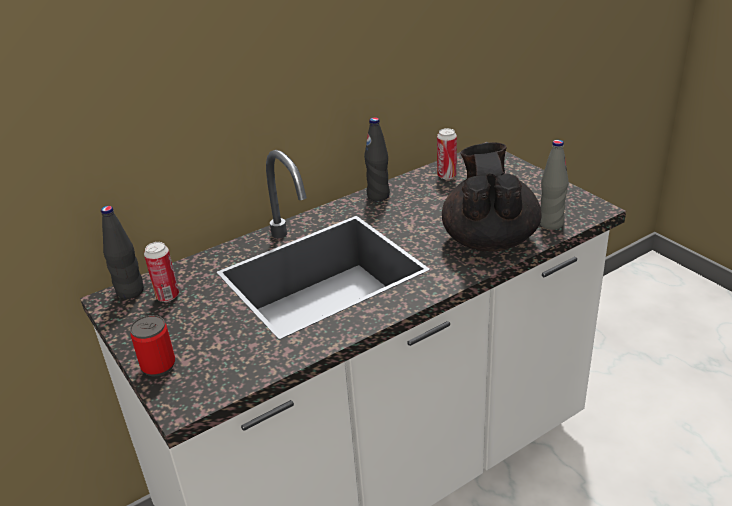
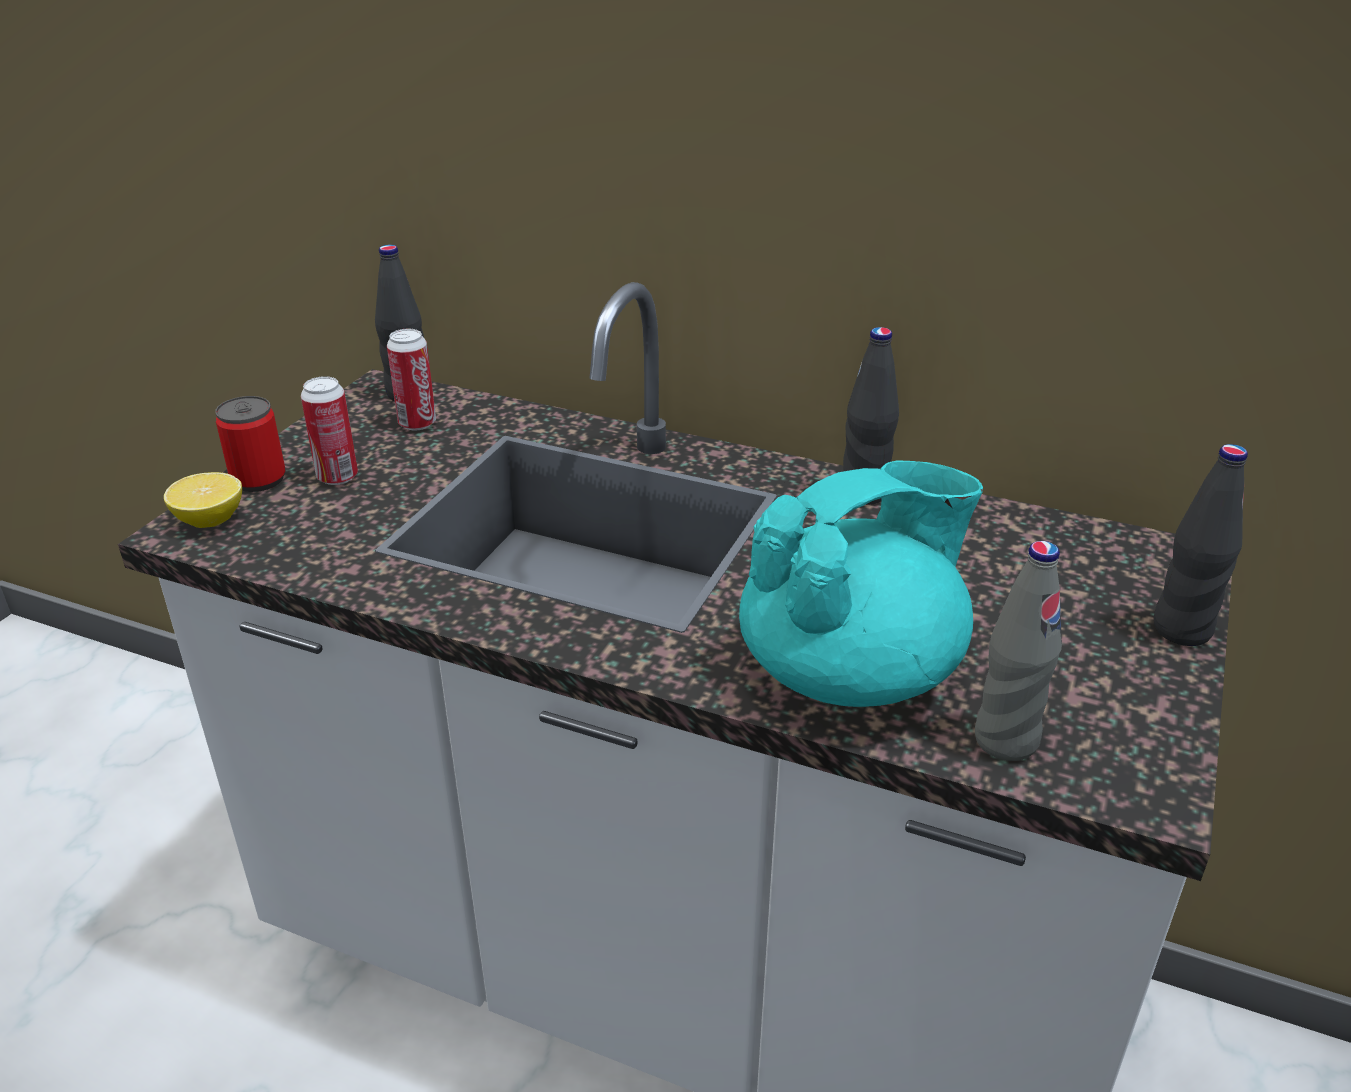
camera: 55 degrees right, 0 degrees up
can [437,128,457,179] -> can moved to [301,376,358,485]
black teapot [442,142,542,252] -> turquoise teapot [739,460,983,707]
none -> lemon [164,472,242,528]
none -> black bottle [1154,444,1248,646]

